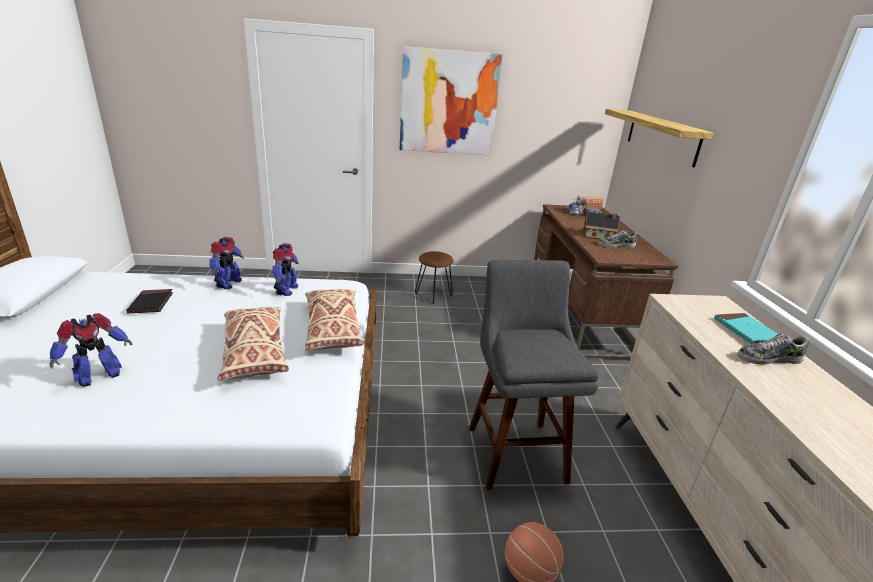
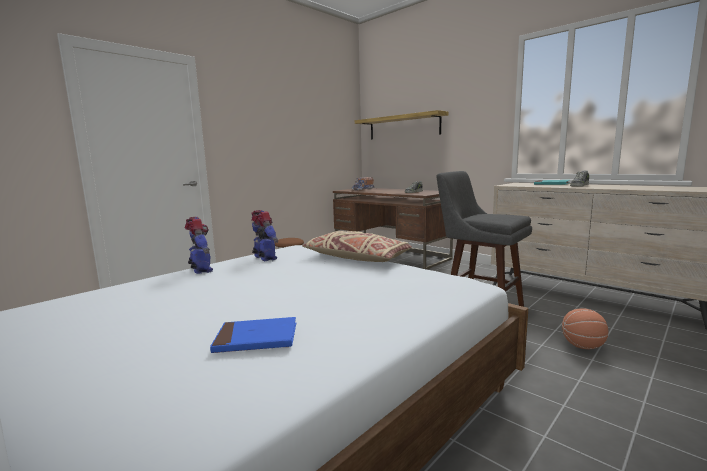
camera: 40 degrees left, 15 degrees down
toy robot [49,313,132,387] -> blue book [210,317,296,353]
black book [127,289,173,314] -> none
beige pillow [218,307,289,381] -> none
picture [400,46,503,155] -> none
toy house [583,212,620,239] -> none

